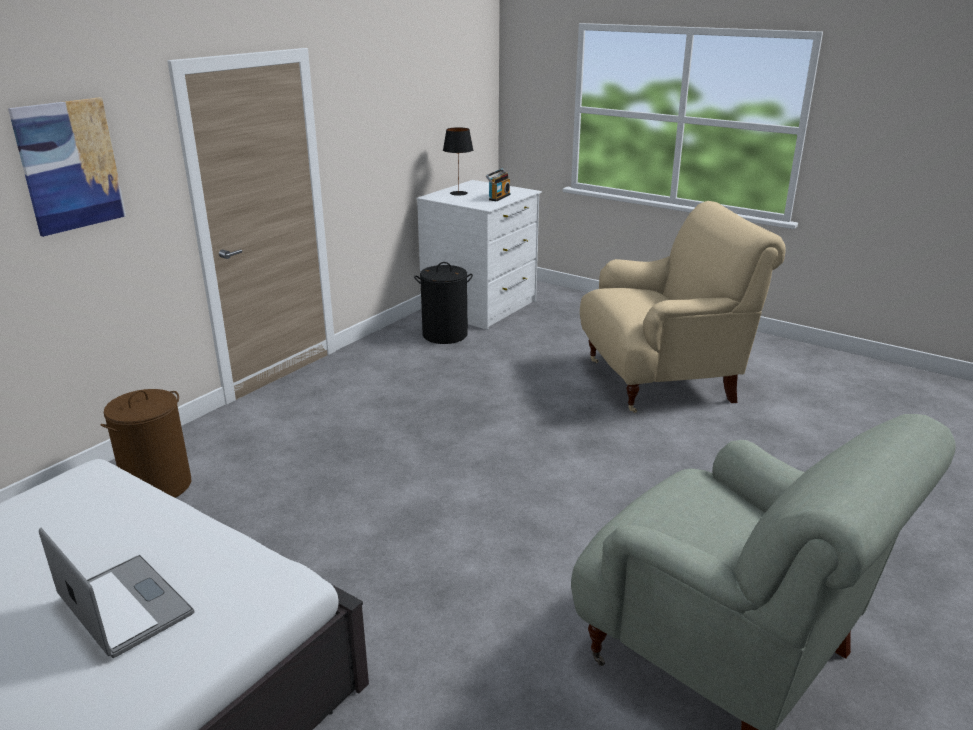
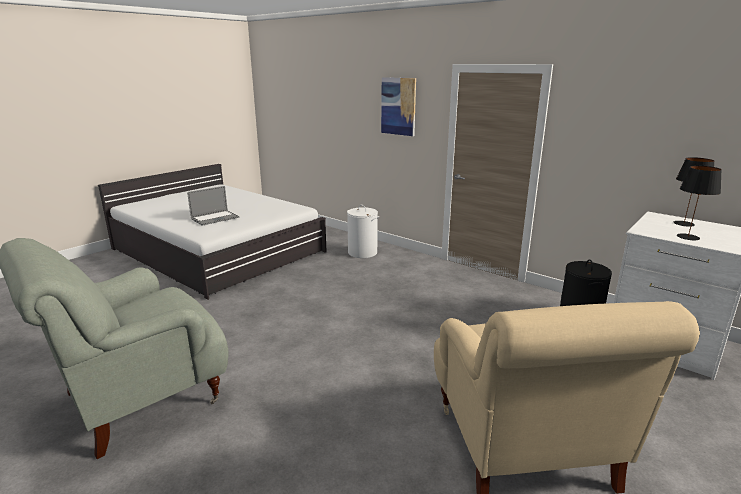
camera: 95 degrees right, 5 degrees down
brown laundry basket [101,389,191,498] -> white laundry basket [347,205,379,258]
radio [486,169,511,202] -> black table lamp [677,165,722,241]

